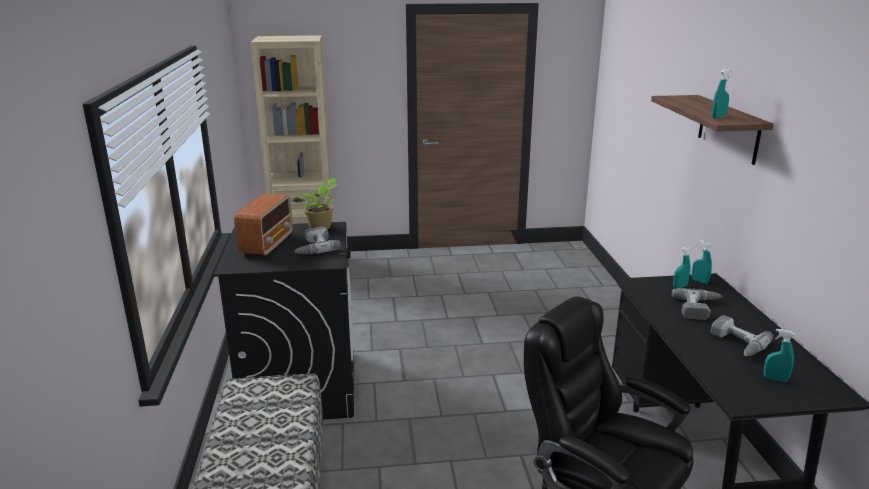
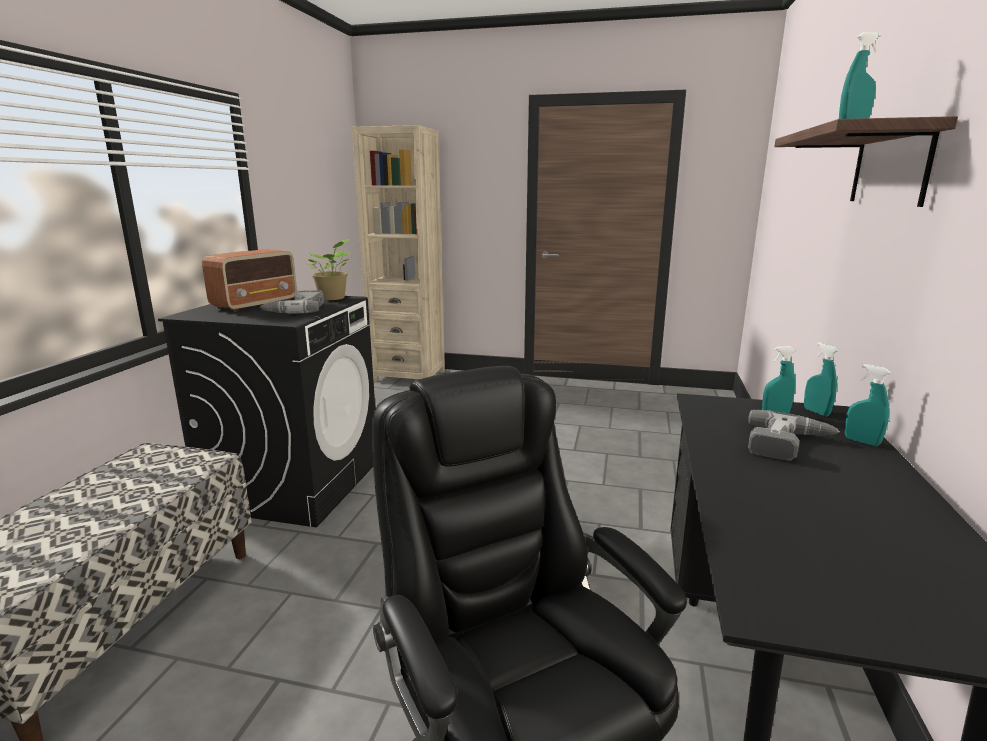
camera: 20 degrees right, 5 degrees down
power drill [711,315,773,356] -> none
turquoise spray bottle [763,329,795,382] -> turquoise spray bottle moved to [845,364,891,446]

